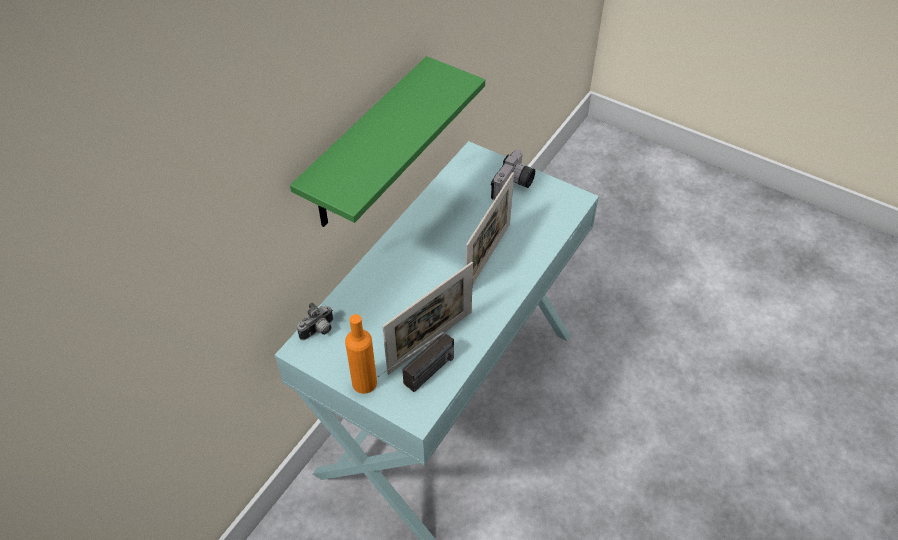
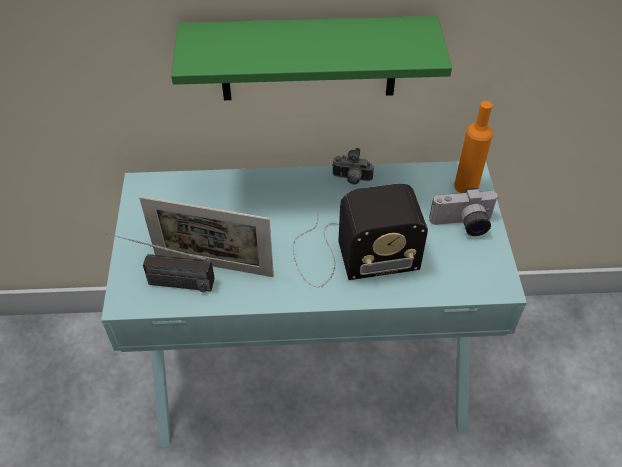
camera: 55 degrees right, 0 degrees up
camera [297,303,333,340] -> camera moved to [332,148,374,185]
orange bottle [345,314,377,394] -> orange bottle moved to [454,101,493,193]
picture frame [466,172,514,286] -> radio [293,183,428,287]

